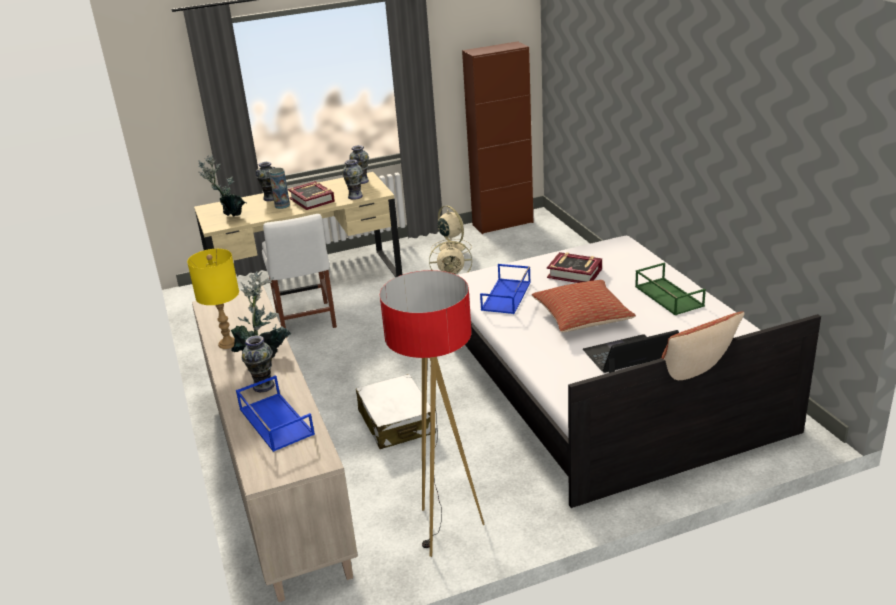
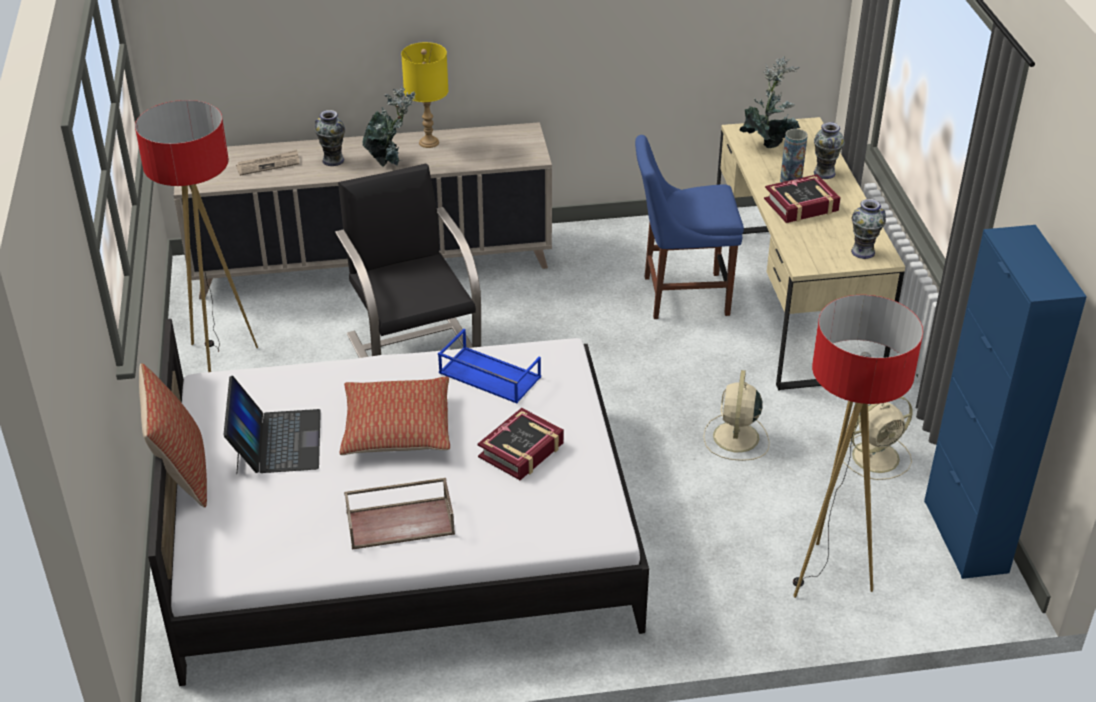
camera: 100 degrees right, 10 degrees up
blue tray [236,375,315,452] -> newspaper [236,150,299,176]
white chair [262,214,337,338] -> blue chair [635,135,744,319]
vase [342,159,363,200] -> none
white suitcase [356,374,436,449] -> black armchair [335,163,481,358]
brown cabinet [462,41,533,234] -> blue cabinet [924,225,1087,579]
green tray [635,263,706,315] -> brown tray [344,478,455,549]
none -> floor lamp [793,295,923,598]

